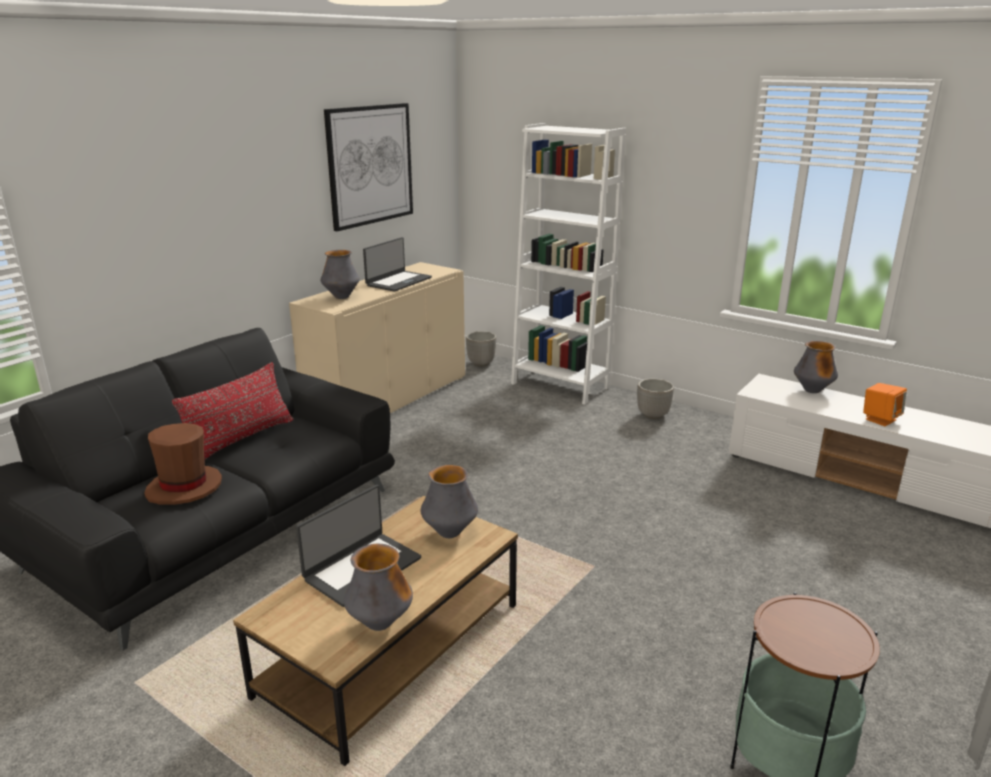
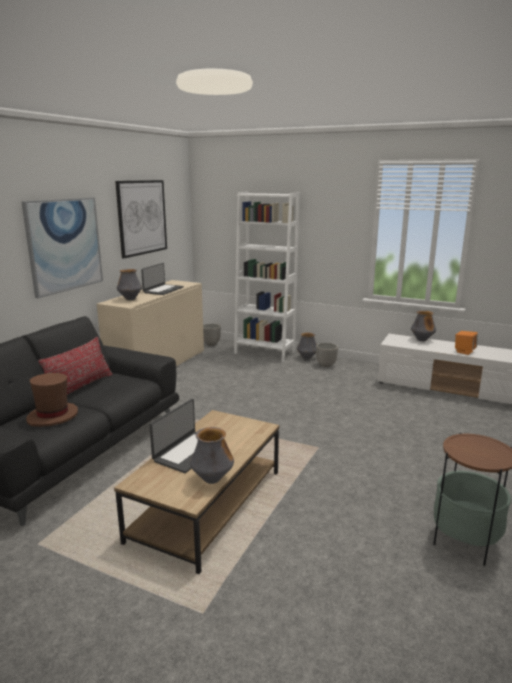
camera: 10 degrees left, 5 degrees down
vase [421,465,478,538] -> vase moved to [297,333,317,360]
none -> picture [21,197,103,298]

